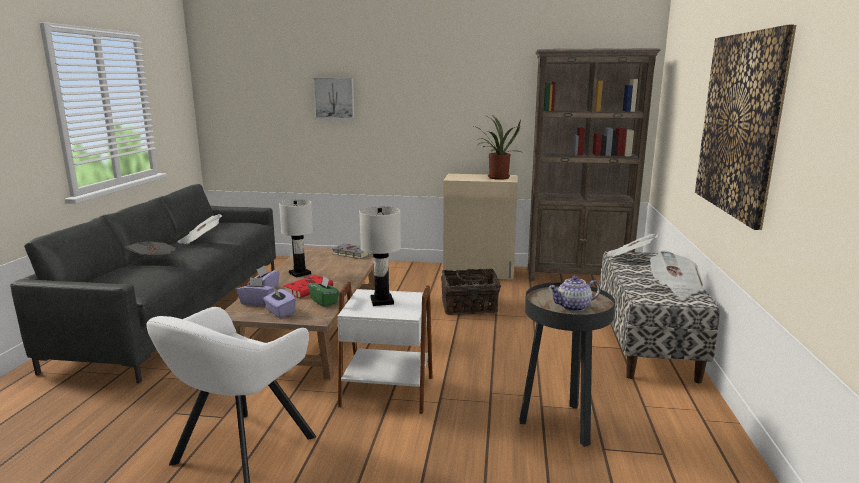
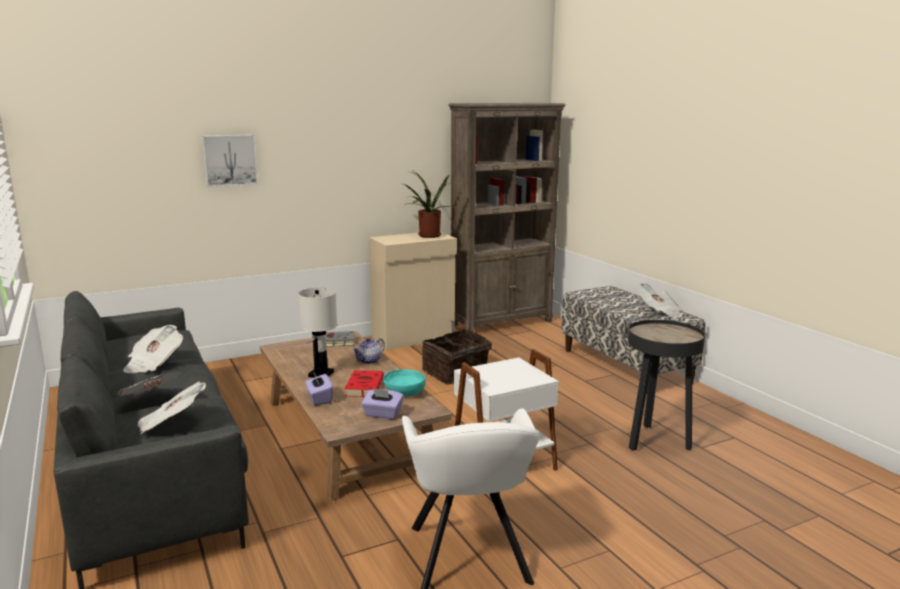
camera: 35 degrees left, 0 degrees up
purple tissue box [236,277,274,305] -> none
green tissue box [308,277,339,307] -> turquoise bowl [383,369,426,396]
white table lamp [359,206,401,306] -> none
teapot [549,276,600,312] -> teapot moved to [353,338,385,364]
newspaper [607,234,658,258] -> newspaper moved to [138,382,206,434]
picture [695,24,796,230] -> none

